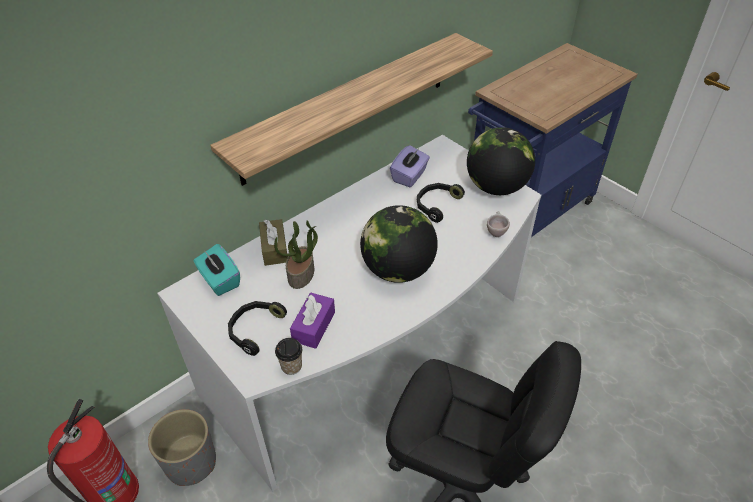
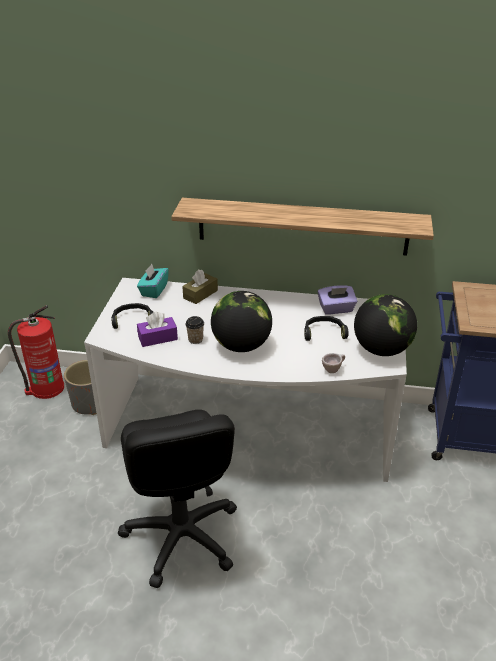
camera: 50 degrees right, 10 degrees down
potted plant [274,220,318,289] -> none
cup [275,338,302,375] -> cup moved to [185,316,204,344]

